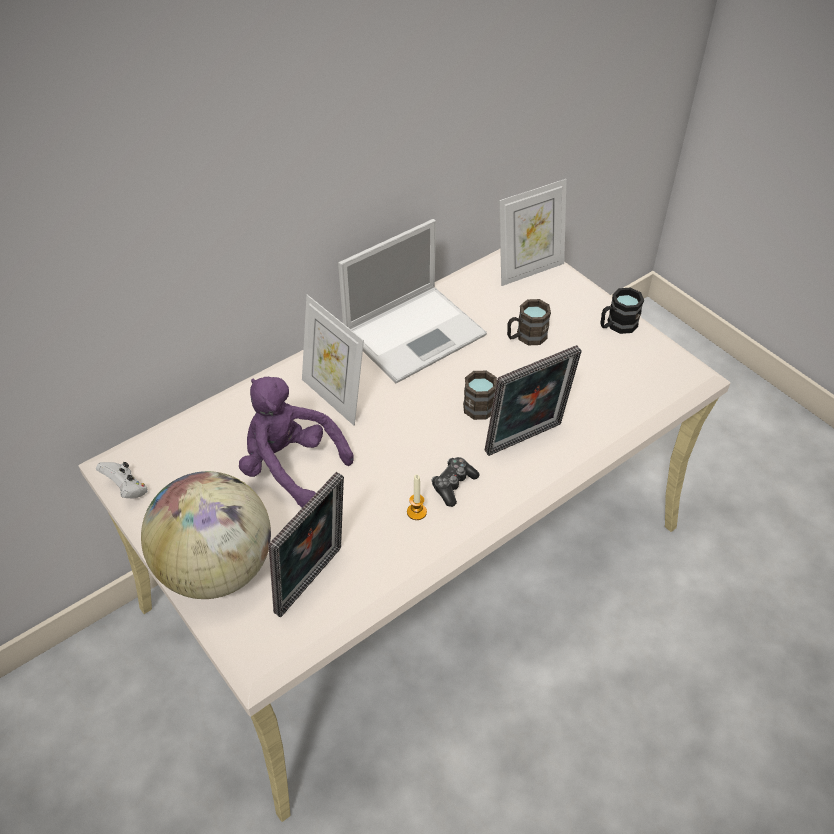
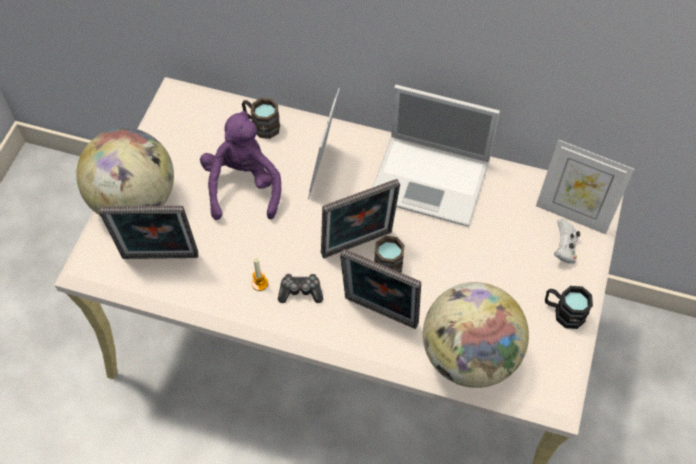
camera: 55 degrees right, 10 degrees up
white game controller [96,462,148,499] -> white game controller moved to [554,219,580,264]
brown mug [507,299,551,346] -> brown mug moved to [242,98,280,139]
none -> picture frame [321,179,400,258]
none -> globe [423,282,529,388]

